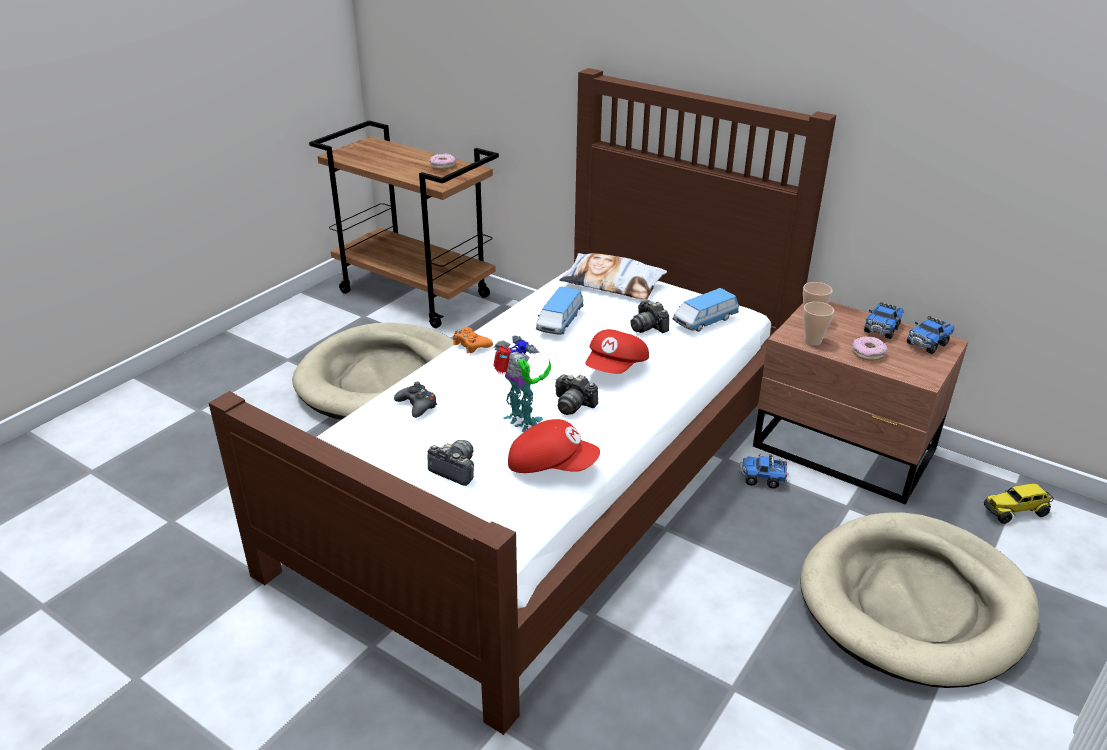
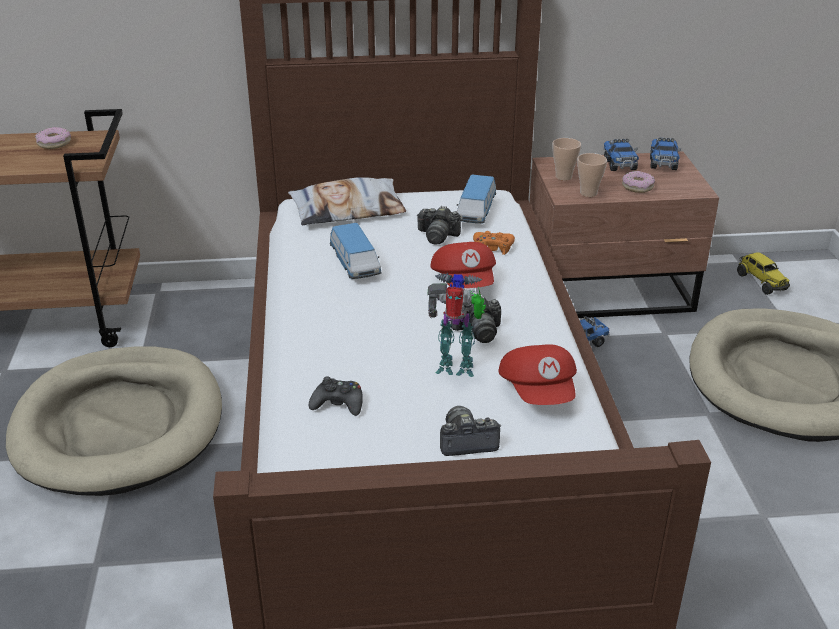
camera: 40 degrees left, 0 degrees up
orange game controller [453,327,493,353] -> orange game controller moved to [473,231,515,255]
red cap [508,419,600,473] -> red cap turned 105 degrees clockwise [498,344,577,405]
toy truck [984,483,1054,524] -> toy truck turned 60 degrees counterclockwise [737,252,790,295]

